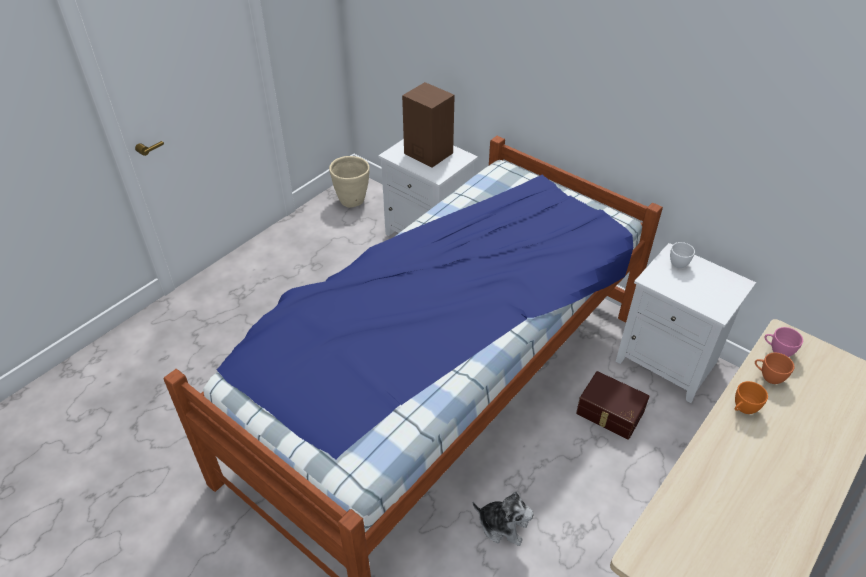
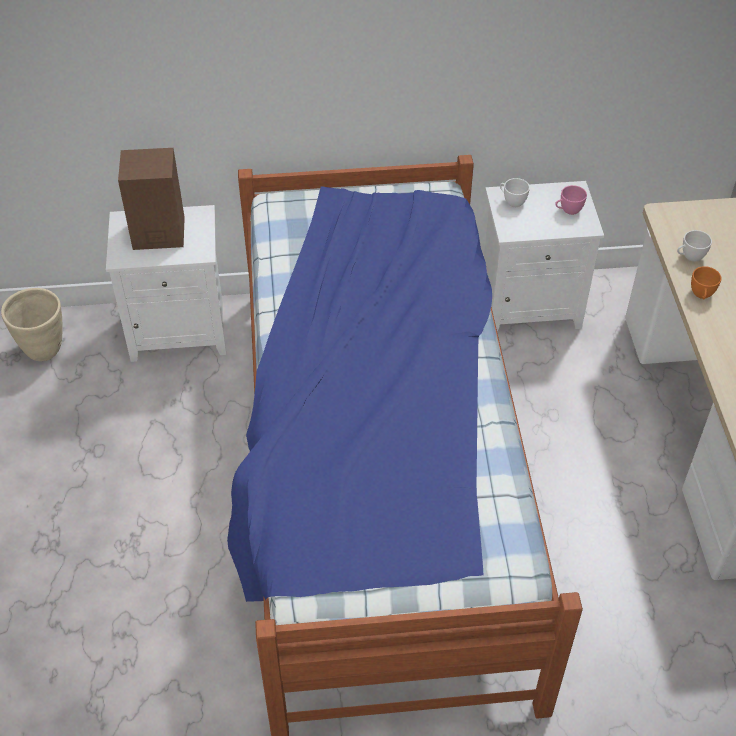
camera: 45 degrees left, 5 degrees up
plush toy [473,491,534,546] -> none
brown storage box [576,371,649,440] -> none
orange cup [755,353,794,384] -> white cup [677,230,712,262]
pink cup [764,327,803,357] -> pink cup moved to [555,185,587,215]

